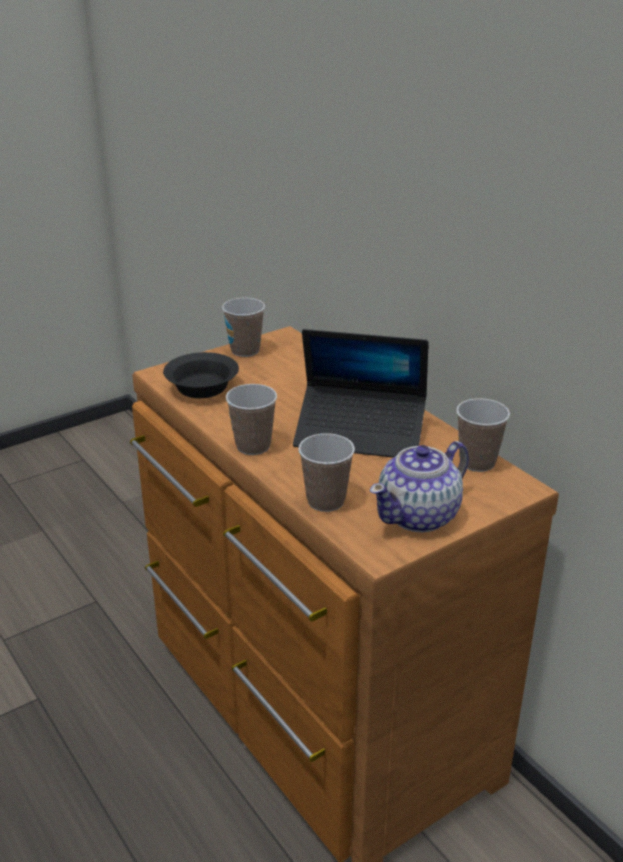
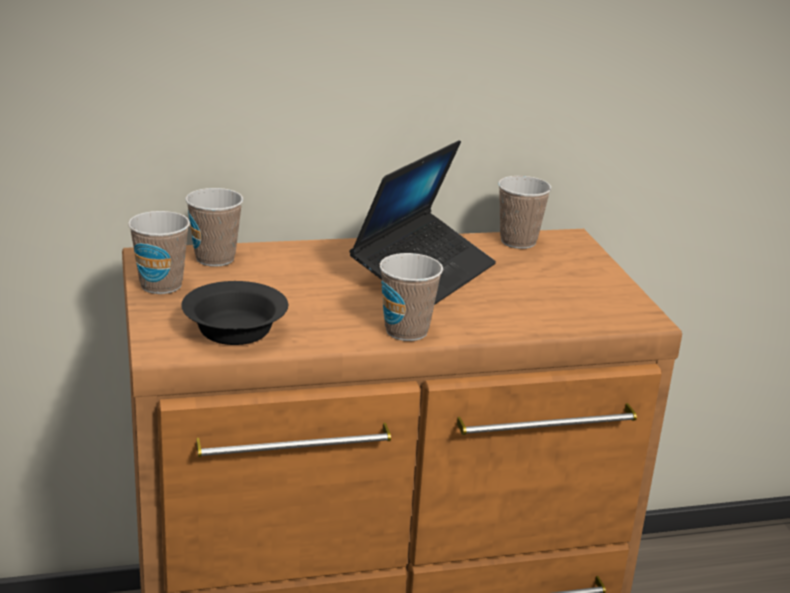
camera: 70 degrees left, 5 degrees down
cup [298,433,355,512] -> cup moved to [185,188,244,267]
teapot [370,441,469,533] -> none

